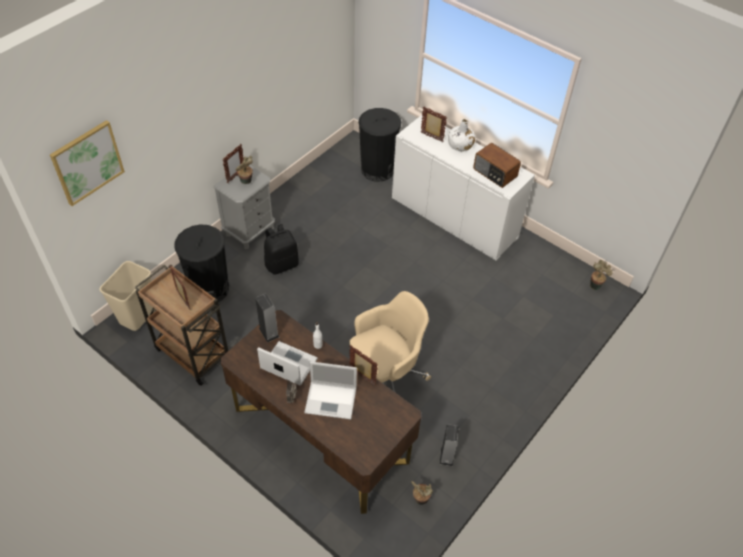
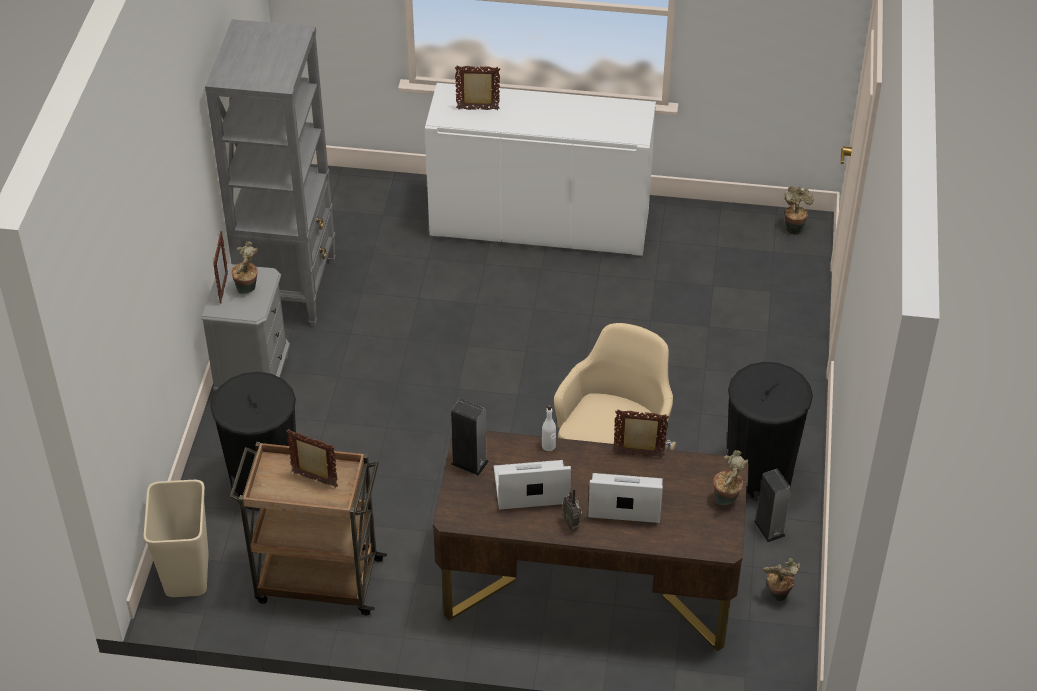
camera: 30 degrees left, 5 degrees down
picture [50,120,125,206] -> none
black backpack [264,224,299,275] -> none
laptop [304,361,357,419] -> laptop turned 150 degrees counterclockwise [588,473,663,523]
black trash can [358,108,401,182] -> black trash can moved to [727,362,813,501]
white bottle [448,119,475,151] -> none
radio [473,143,521,188] -> none
none -> grey bookcase [205,19,336,326]
none -> potted plant [714,450,748,505]

